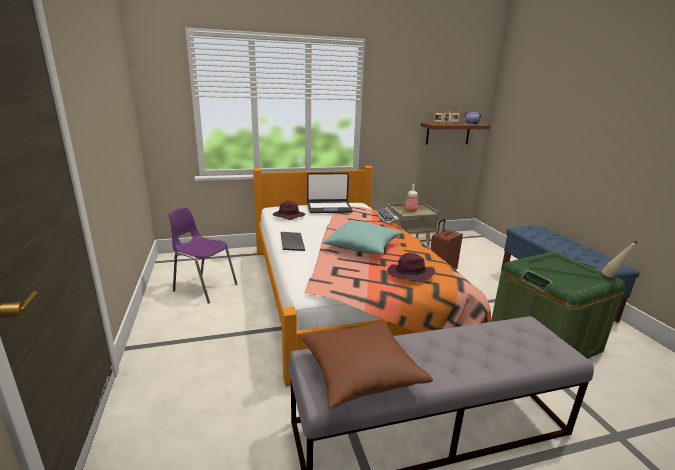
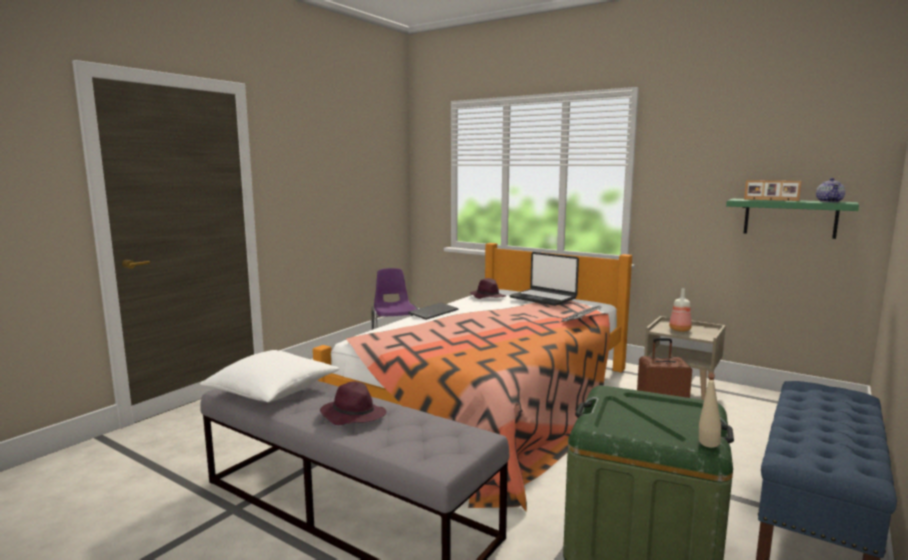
camera: 50 degrees right, 10 degrees down
brown pillow [300,321,433,409] -> white pillow [200,350,339,402]
turquoise pillow [323,220,402,255] -> none
purple hat [387,253,434,282] -> purple hat moved to [320,381,386,425]
brown shelf [421,123,491,145] -> green shelf [726,199,859,239]

